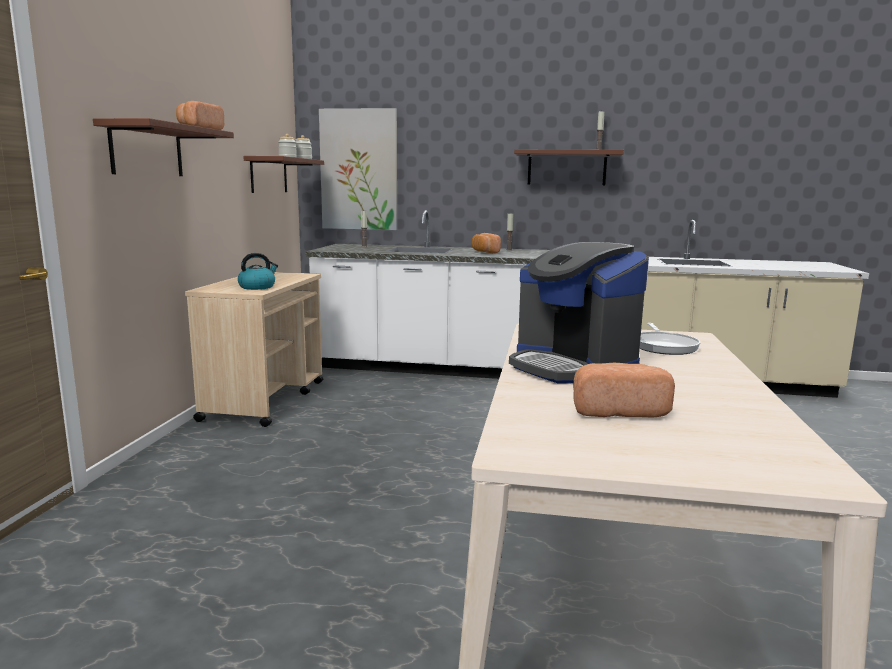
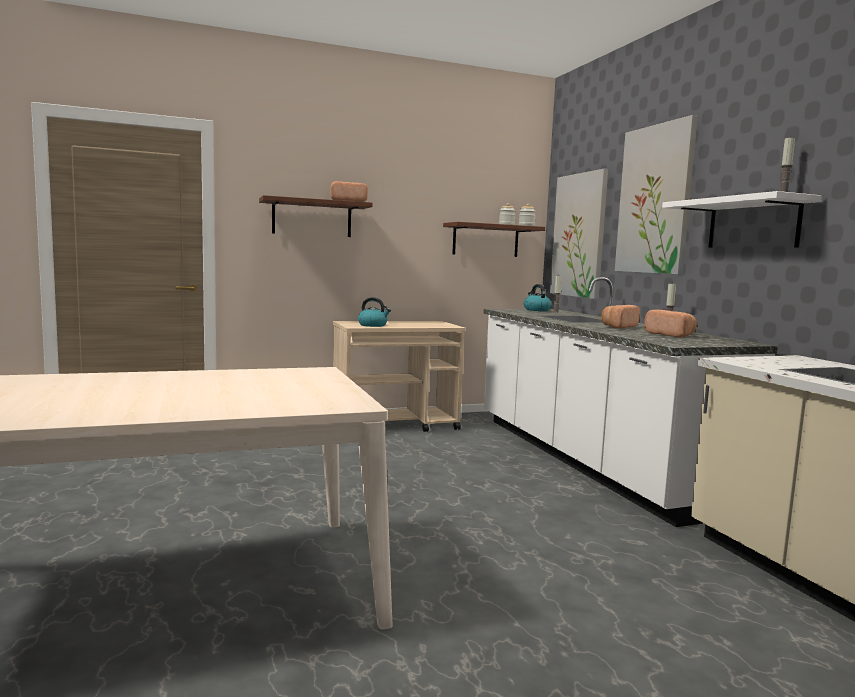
camera: 60 degrees right, 5 degrees down
coffee machine [509,242,649,384] -> none
brown shelf [514,149,624,185] -> white shelf [662,191,822,248]
bread [573,363,675,418] -> bread moved to [644,310,697,337]
frying pan [640,323,700,355] -> none
none -> kettle [524,284,552,311]
none -> picture [615,115,698,275]

